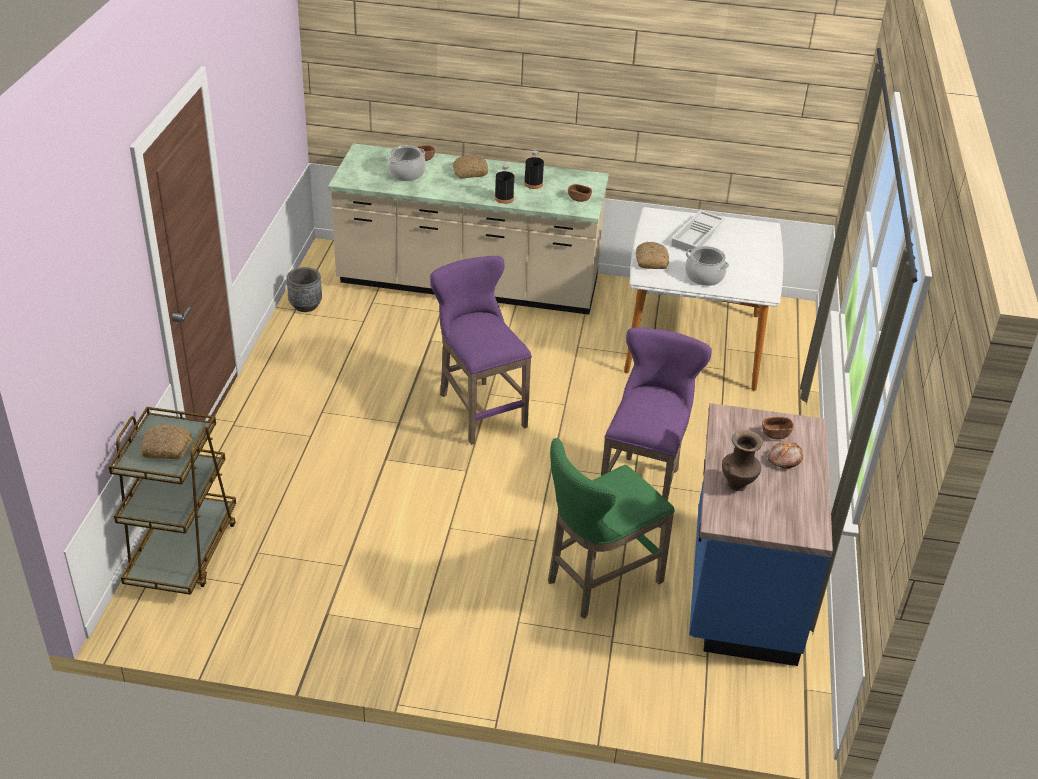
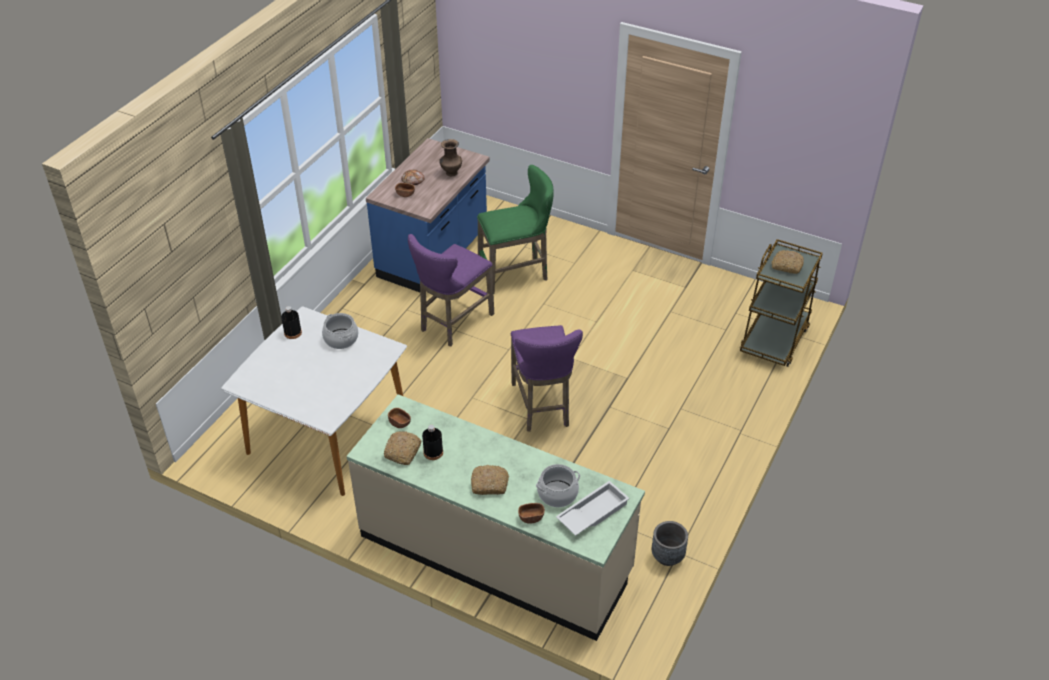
camera: 160 degrees left, 5 degrees up
black bottle [495,164,514,204] -> black bottle moved to [281,306,302,339]
bread [636,242,669,269] -> bread moved to [384,431,421,465]
white tray [670,210,725,253] -> white tray moved to [556,481,629,536]

